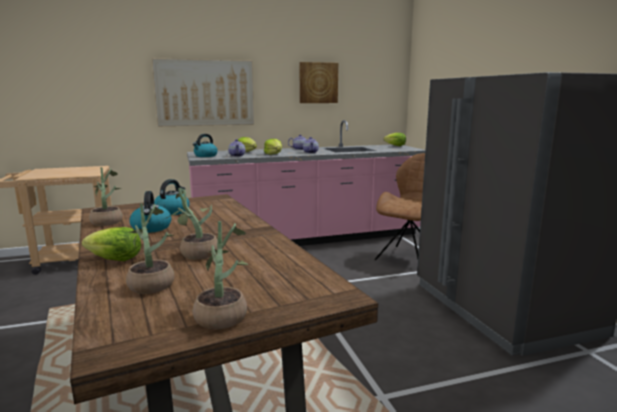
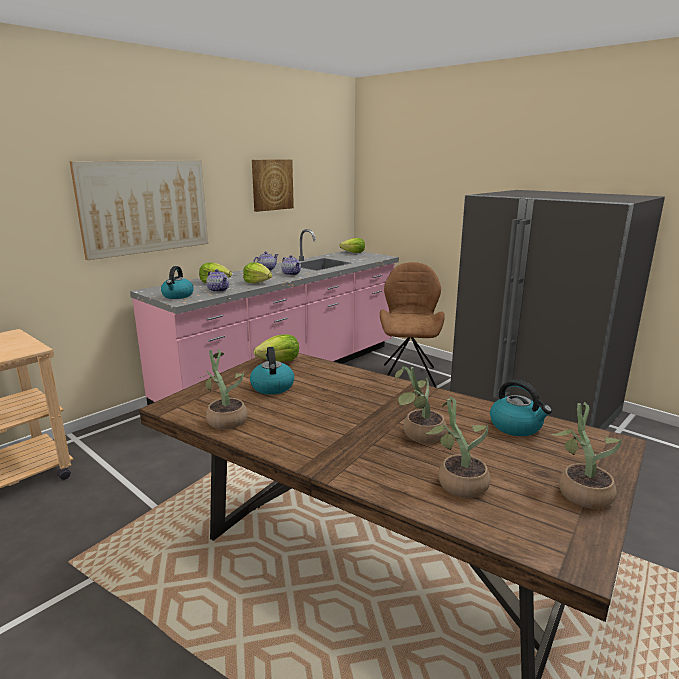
camera: 30 degrees left, 5 degrees up
lettuce [82,227,141,261] -> lettuce moved to [254,334,299,362]
kettle [130,191,171,233] -> kettle moved to [490,380,552,436]

